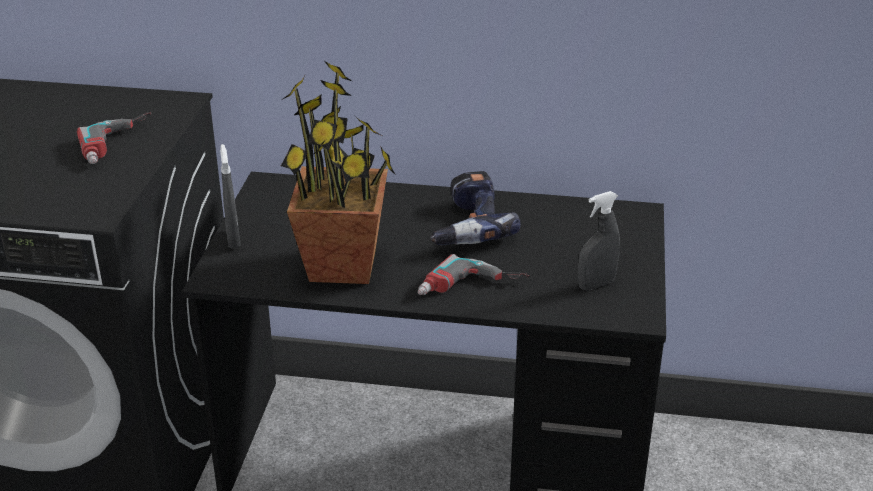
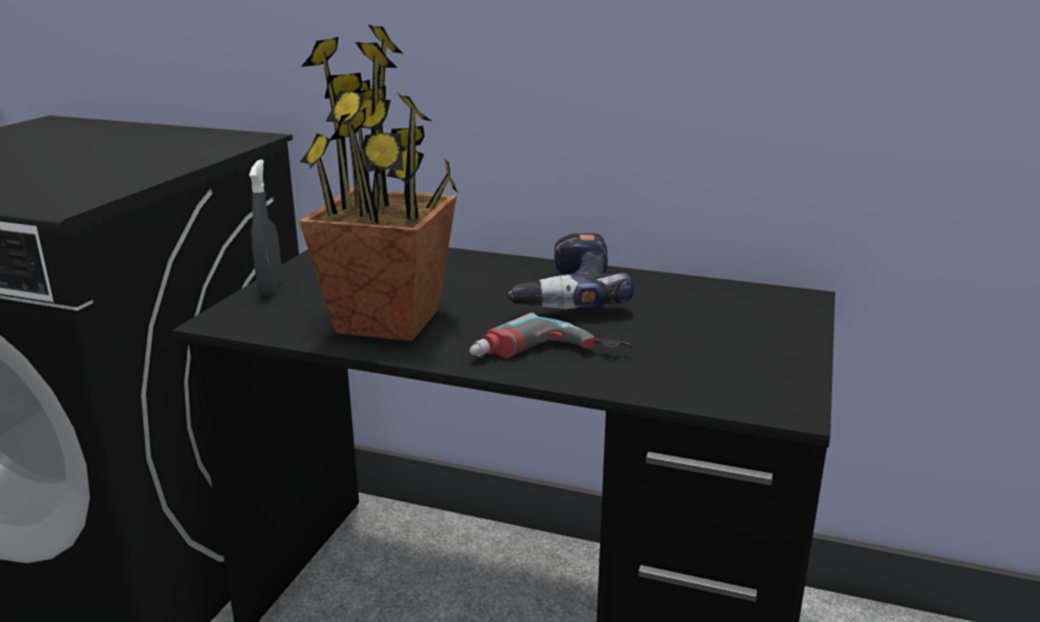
camera: 10 degrees right, 10 degrees down
power drill [77,112,151,164] -> none
grey spray bottle [578,191,620,290] -> none

